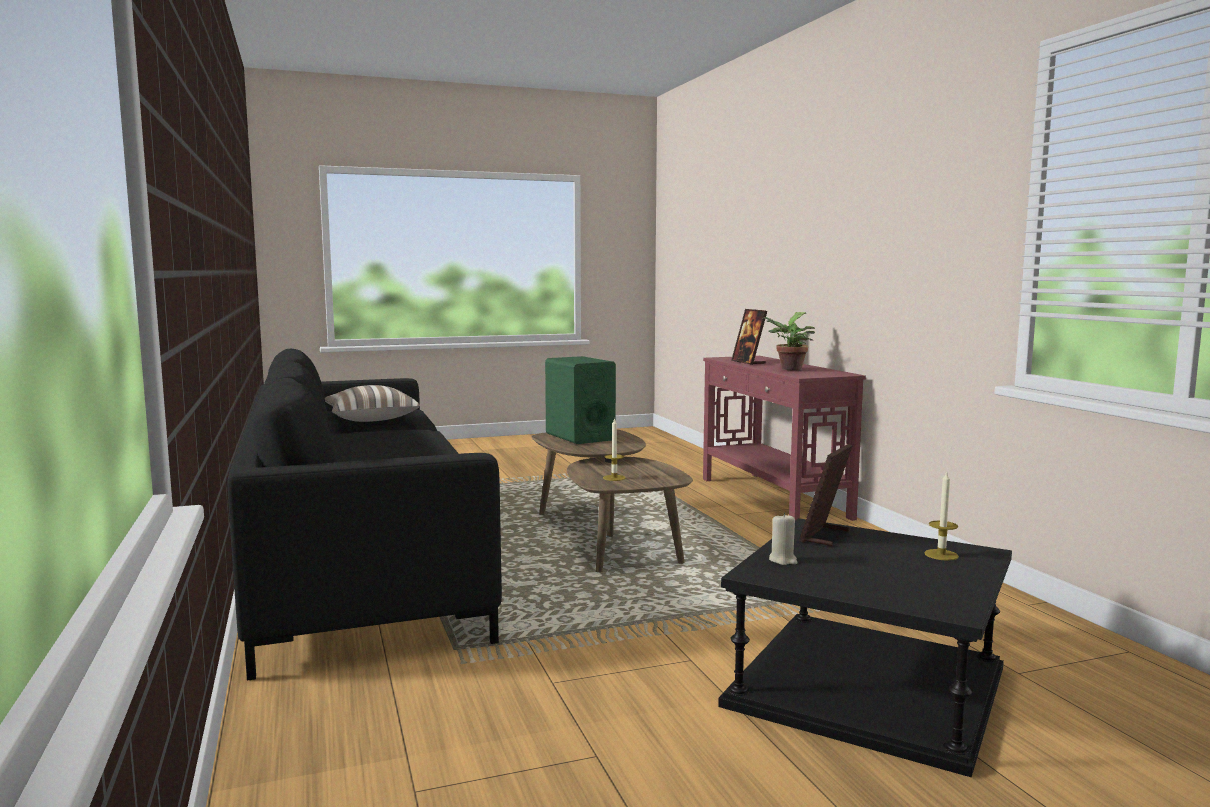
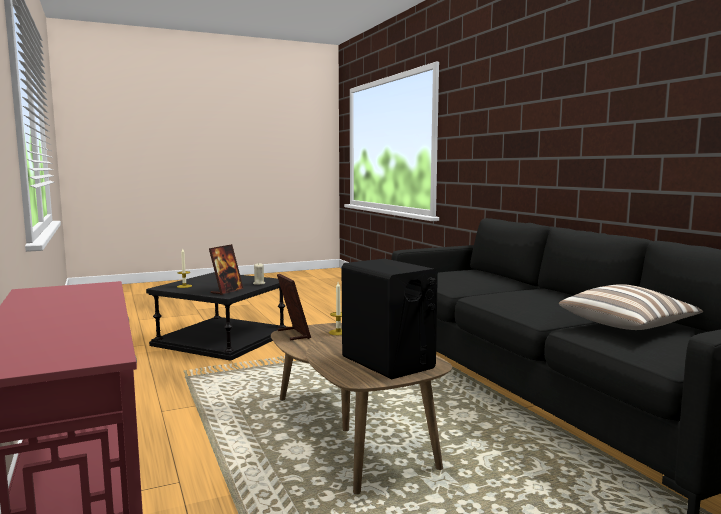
camera: 175 degrees right, 0 degrees up
green speaker [545,356,616,444] -> black speaker [342,259,438,379]
picture frame [731,309,767,365] -> picture frame moved to [277,274,311,340]
potted plant [762,312,815,370] -> none

